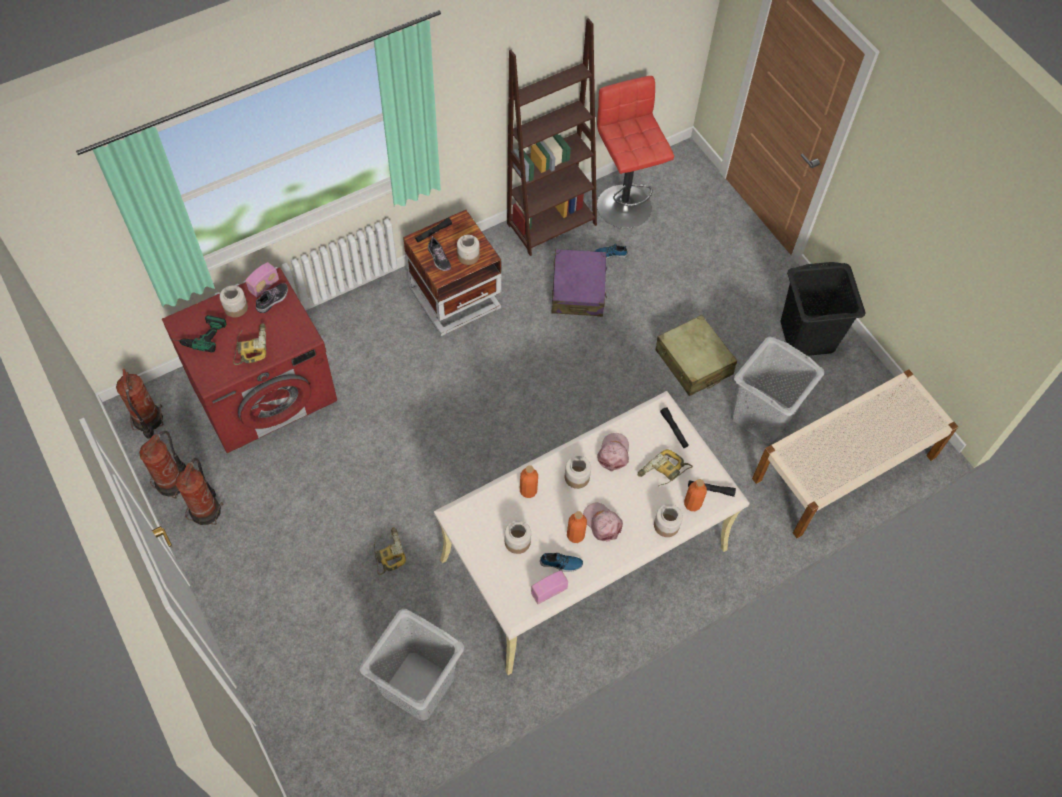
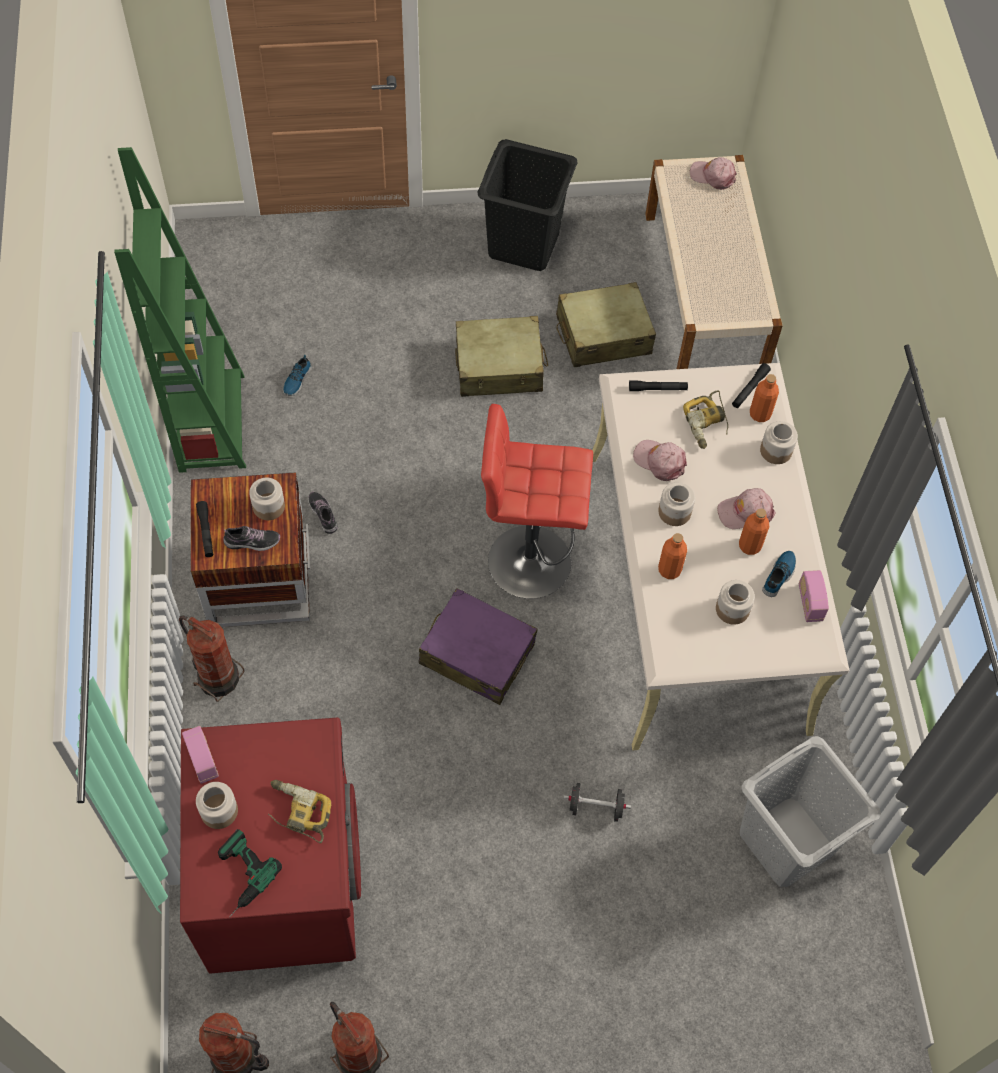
camera: 65 degrees left, 0 degrees up
fire extinguisher [175,458,223,525] -> fire extinguisher moved to [179,616,245,702]
shoe [256,283,288,313] -> shoe moved to [308,492,338,534]
power drill [374,527,406,575] -> black dumbbell [563,783,631,822]
brown bookcase [507,18,597,256] -> green bookcase [114,147,246,473]
purple suitcase [551,249,607,317] -> purple suitcase moved to [419,588,537,705]
red stool [597,76,674,228] -> red stool moved to [481,404,593,599]
grey laundry basket [731,336,824,443] -> beige suitcase [556,282,656,367]
none -> pink cap [690,157,737,190]

